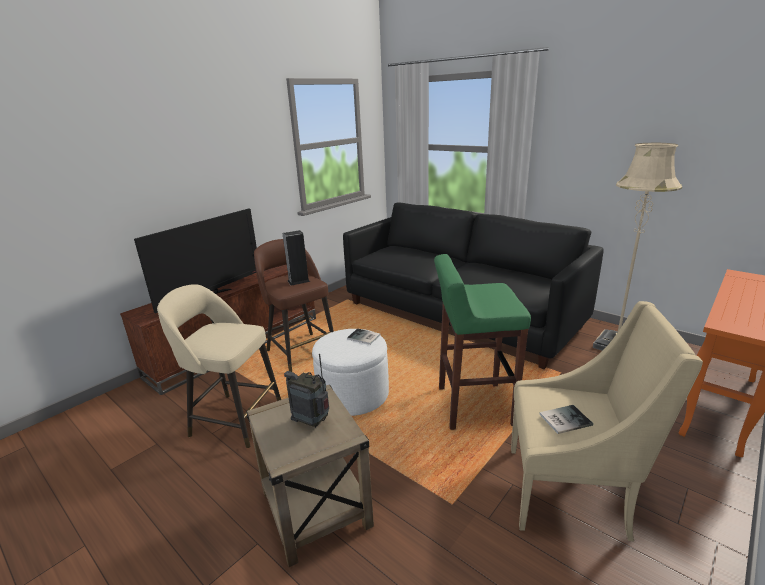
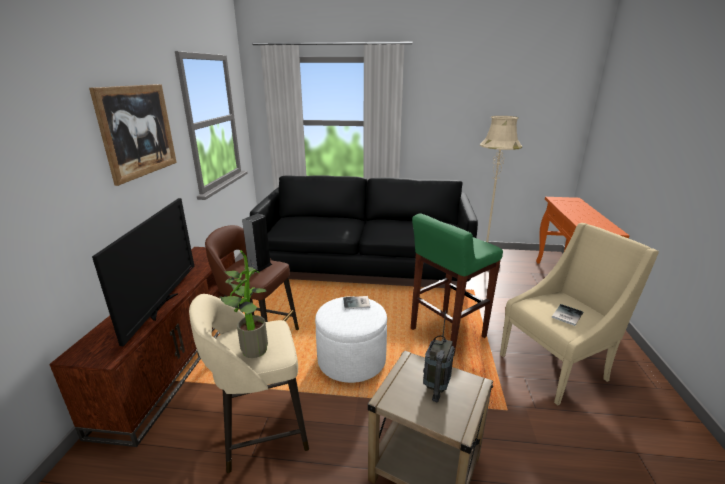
camera: 35 degrees left, 0 degrees up
radio [284,354,329,427] -> radio turned 60 degrees counterclockwise [423,310,455,402]
none -> picture [89,84,177,186]
none -> potted plant [219,250,268,358]

